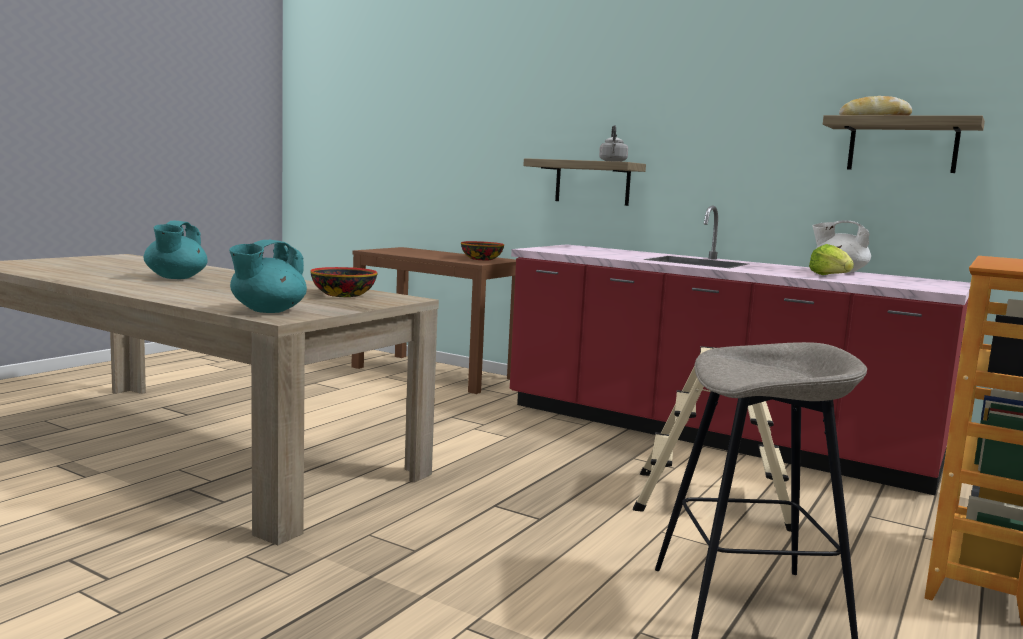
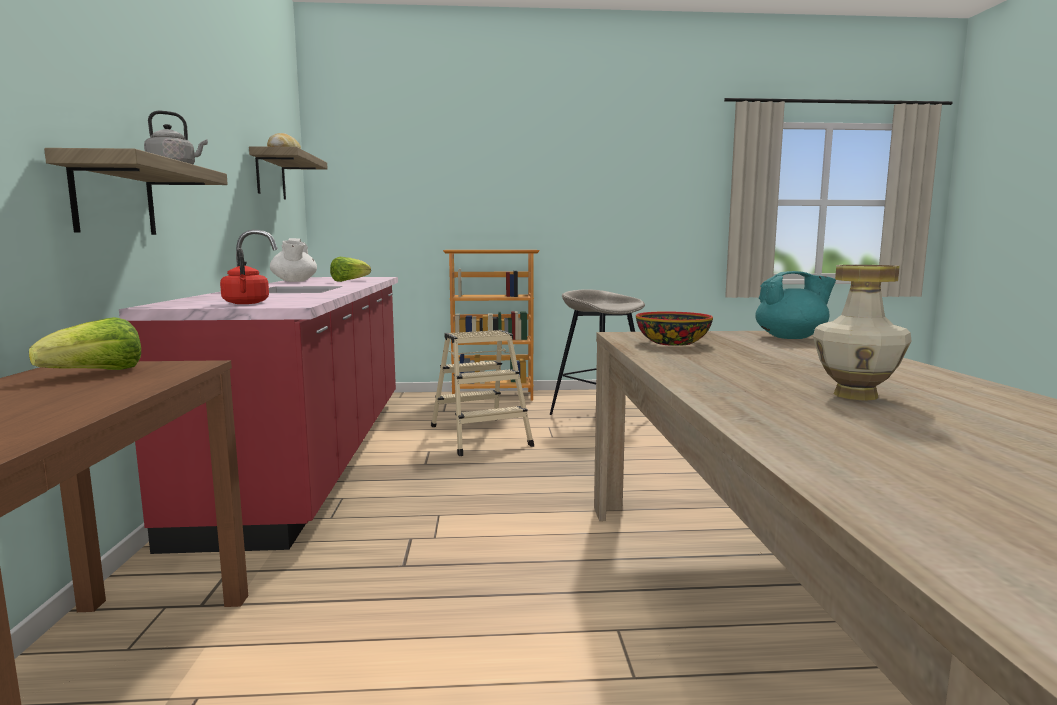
camera: 125 degrees left, 0 degrees up
turquoise teapot [144,221,207,279] -> vase [813,265,912,401]
bowl [461,241,504,260] -> lettuce [29,317,141,370]
none -> red kettle [220,248,269,304]

